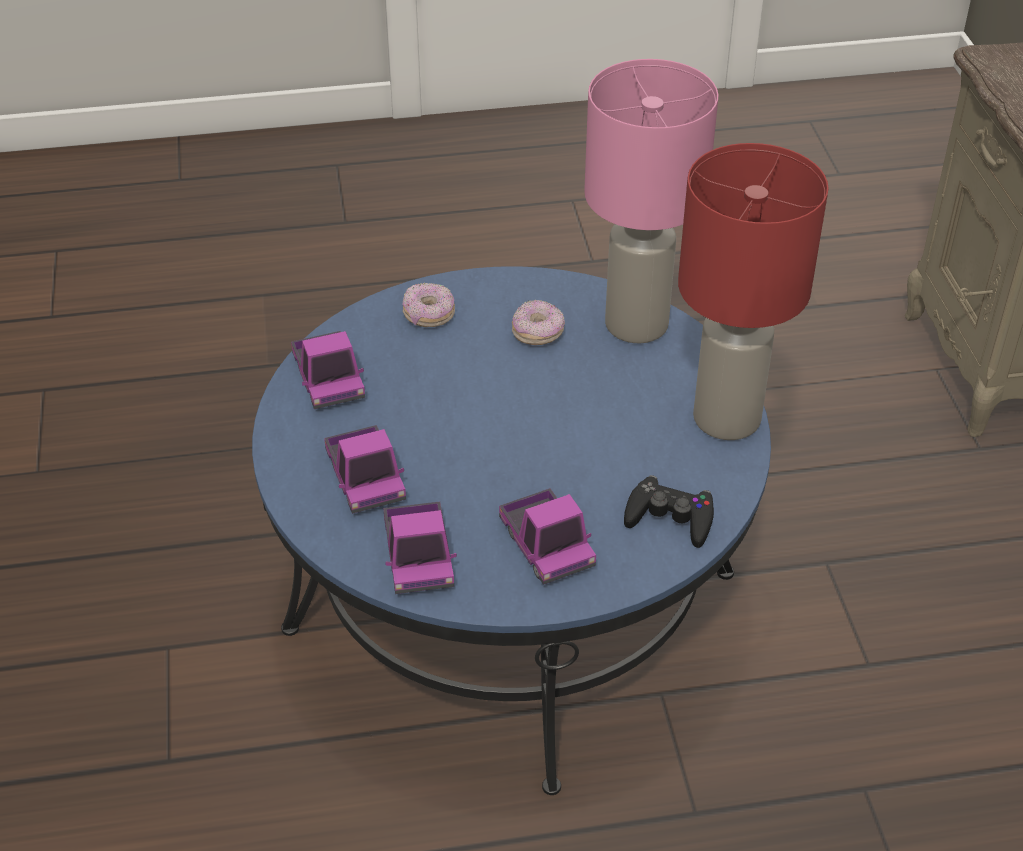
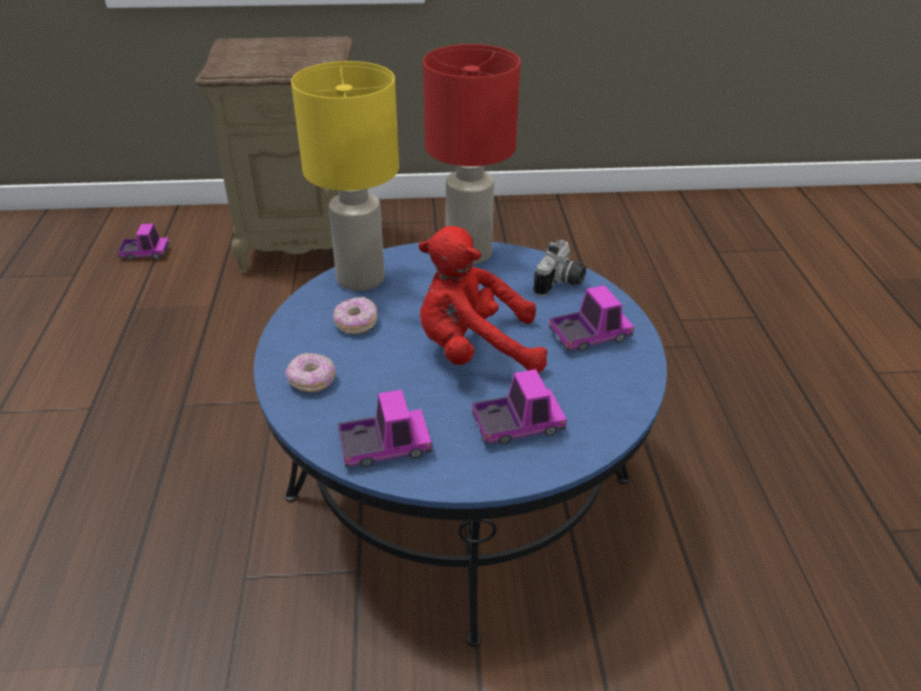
camera: 85 degrees left, 5 degrees down
toy truck [383,502,457,594] -> toy truck moved to [117,223,170,260]
pink table lamp [584,59,718,343] -> yellow table lamp [291,61,399,291]
black game controller [624,475,714,548] -> camera [533,240,586,296]
none -> red plush toy [418,226,547,373]

